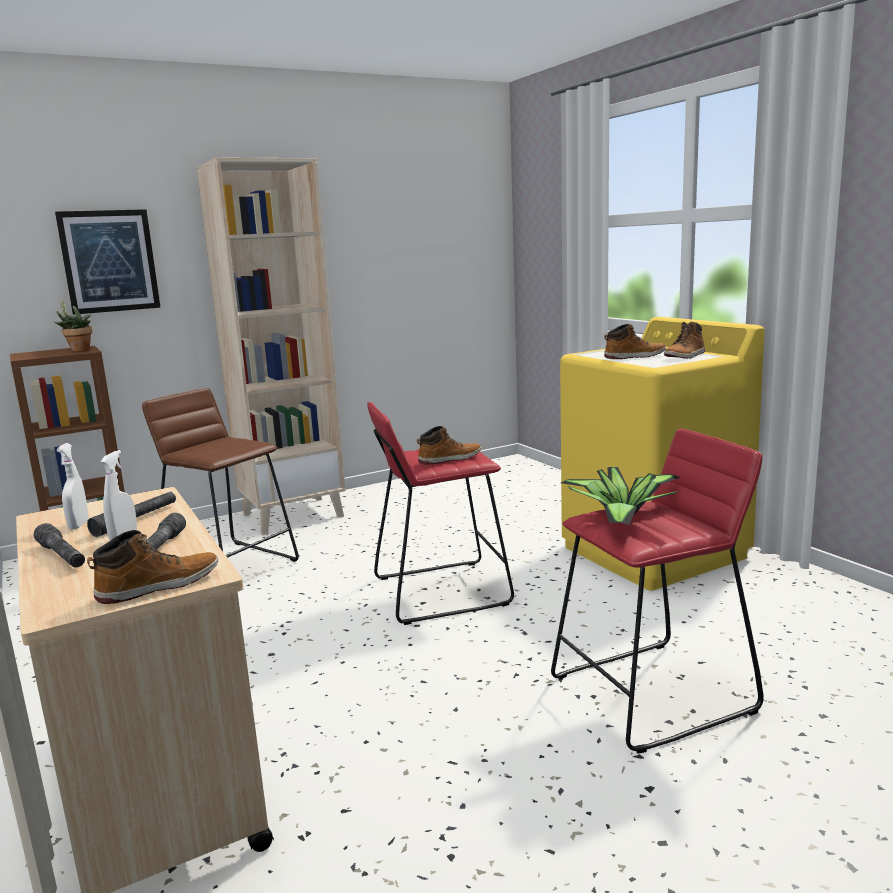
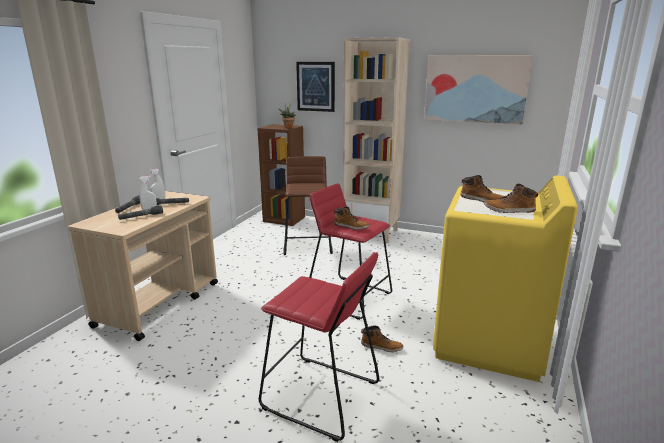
camera: 50 degrees right, 5 degrees up
boot [87,530,218,604] -> boot moved to [361,325,403,352]
potted plant [561,467,681,525] -> none
none -> picture [424,55,533,125]

